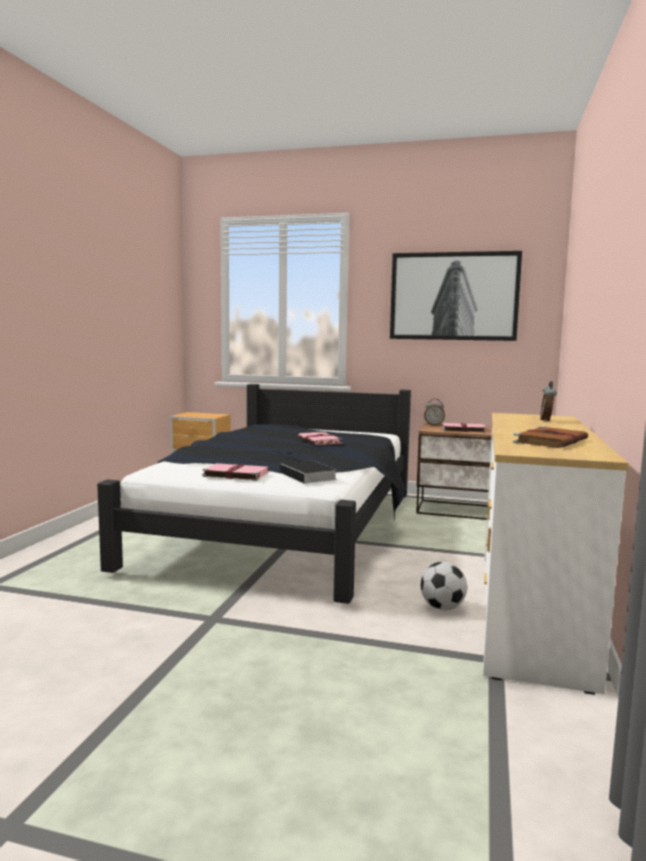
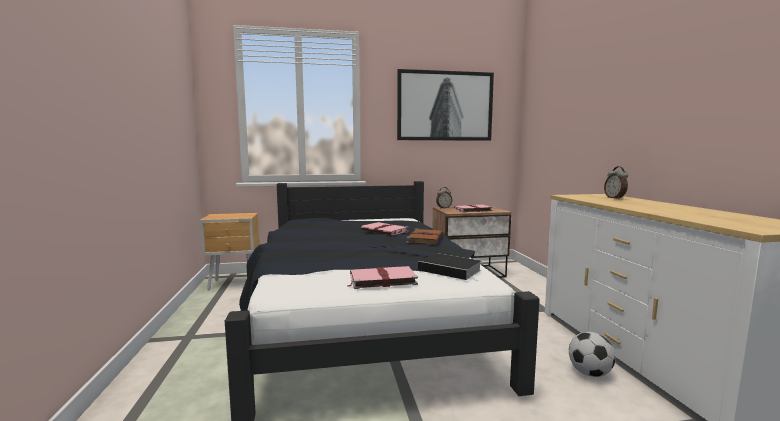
camera: 25 degrees left, 0 degrees up
brown book [513,426,588,448] -> brown book moved to [406,229,443,244]

